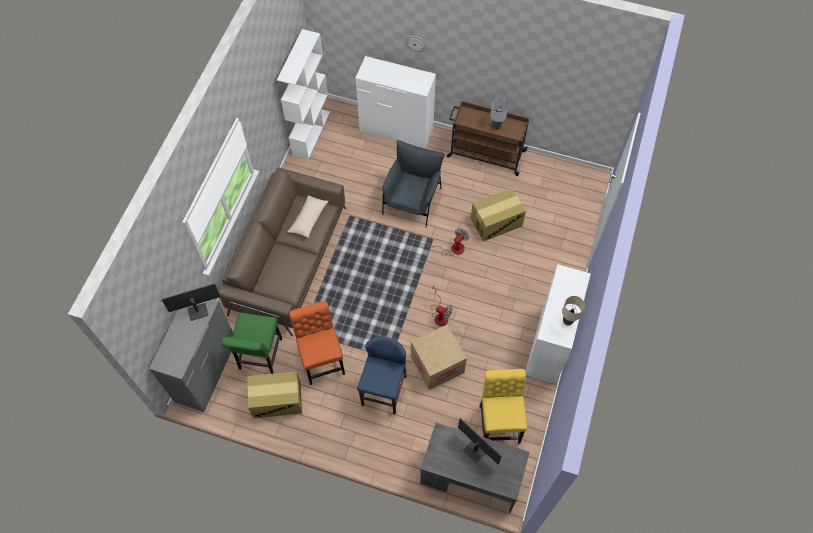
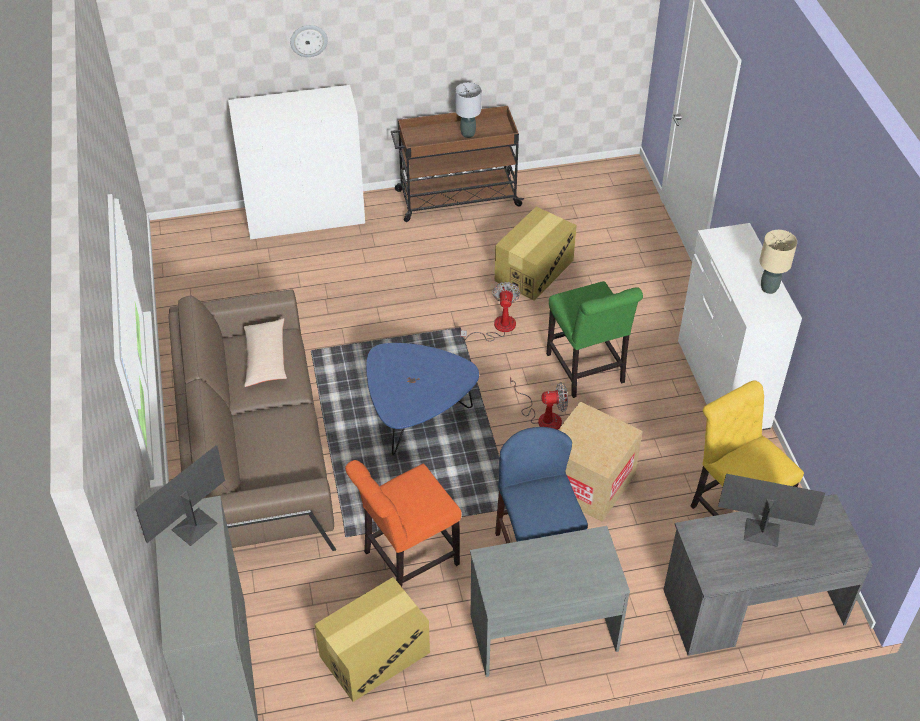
camera: 30 degrees left, 15 degrees down
green chair [222,313,282,374] -> green chair moved to [546,281,643,398]
white bookcase [277,29,330,160] -> none
orange chair [289,301,345,385] -> orange chair turned 75 degrees counterclockwise [345,460,462,587]
grey armchair [382,140,445,228] -> none
none -> blue coffee table [366,343,479,455]
none -> grey desk [470,526,630,677]

